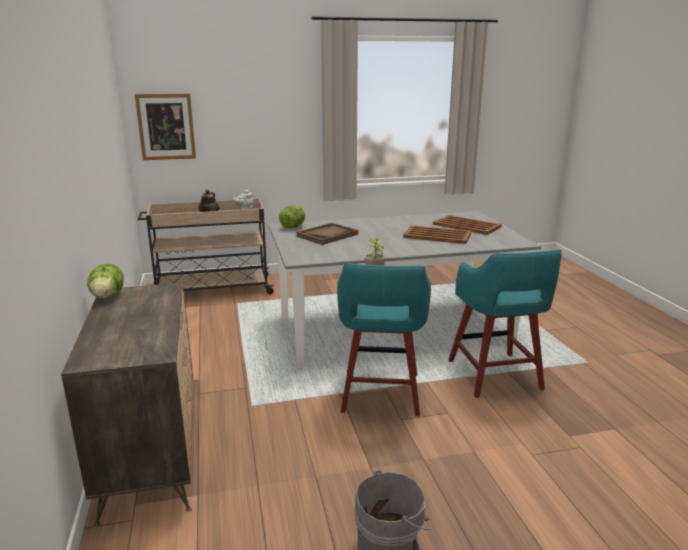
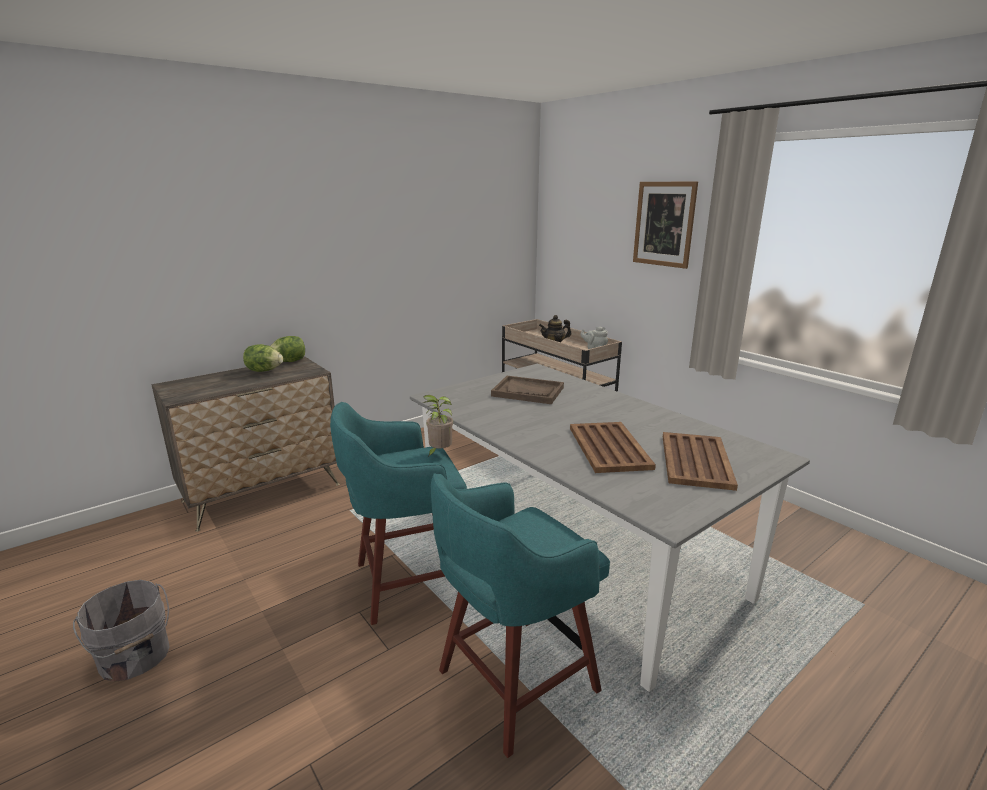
camera: 65 degrees right, 0 degrees up
picture [135,93,196,160] -> picture moved to [633,182,698,269]
lettuce [279,205,305,229] -> lettuce moved to [243,344,283,372]

